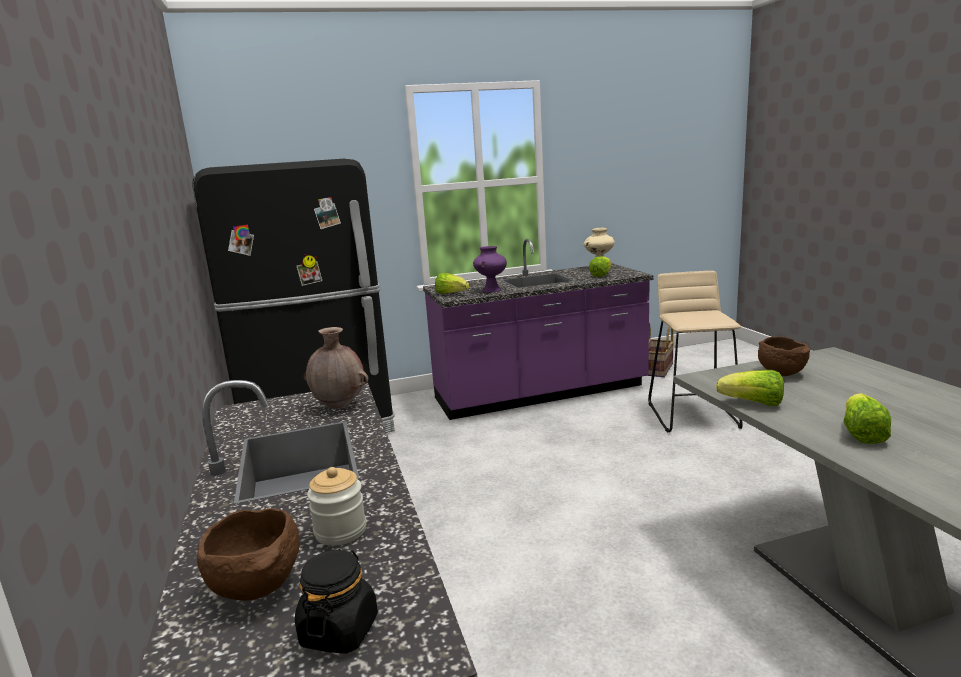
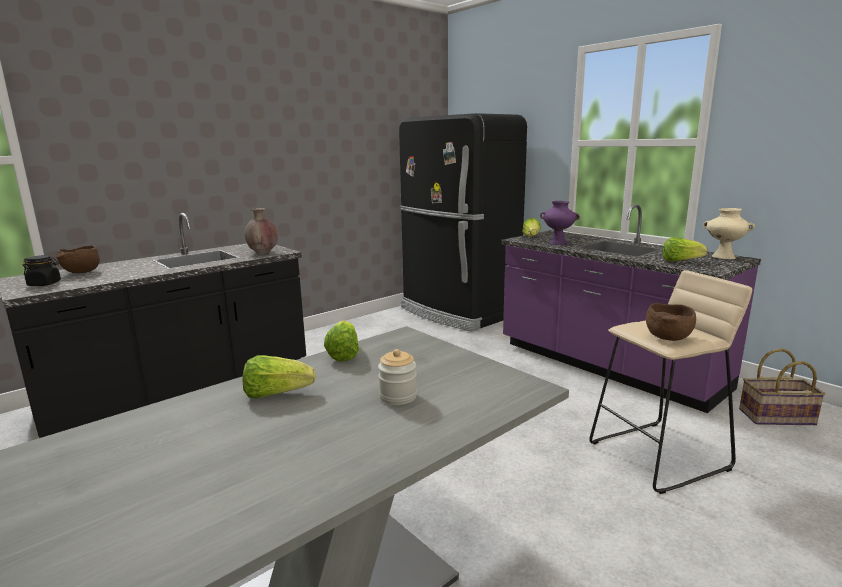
camera: 65 degrees right, 0 degrees up
jar [307,467,366,546] -> jar moved to [378,349,417,405]
brown bowl [758,337,810,376] -> brown bowl moved to [646,303,696,341]

